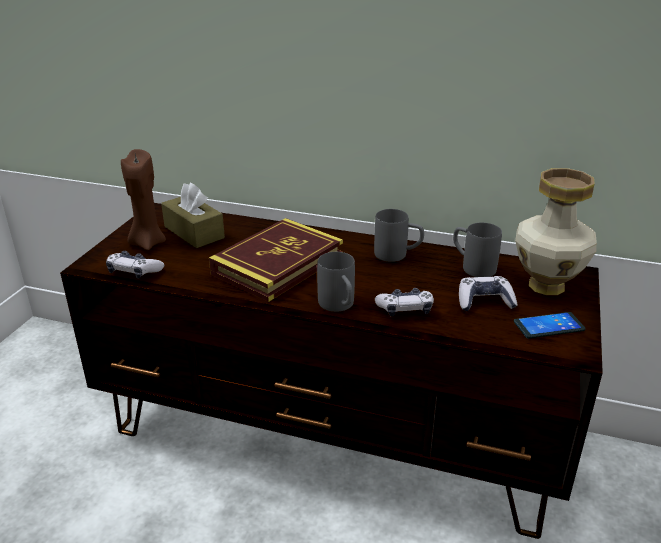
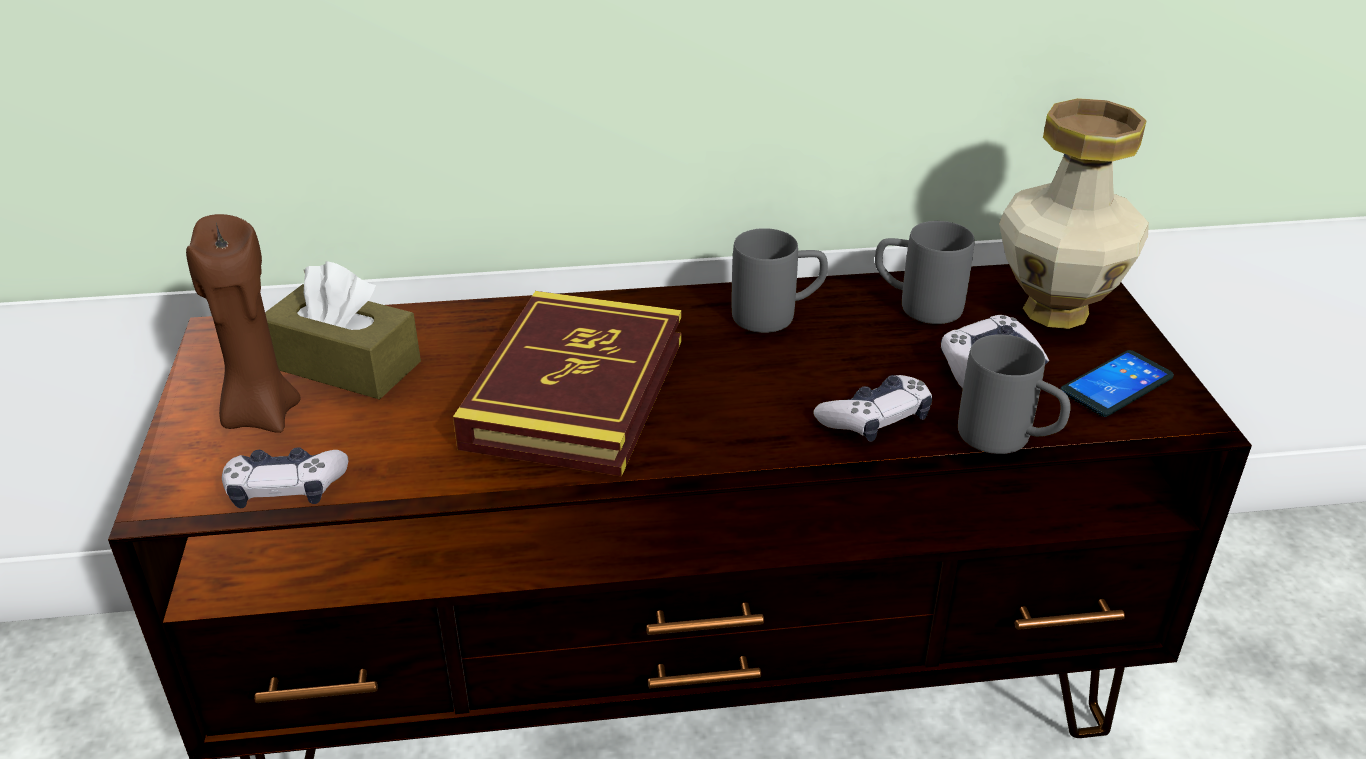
camera: 25 degrees left, 5 degrees up
grey mug [317,252,355,312] -> grey mug moved to [958,334,1070,454]

